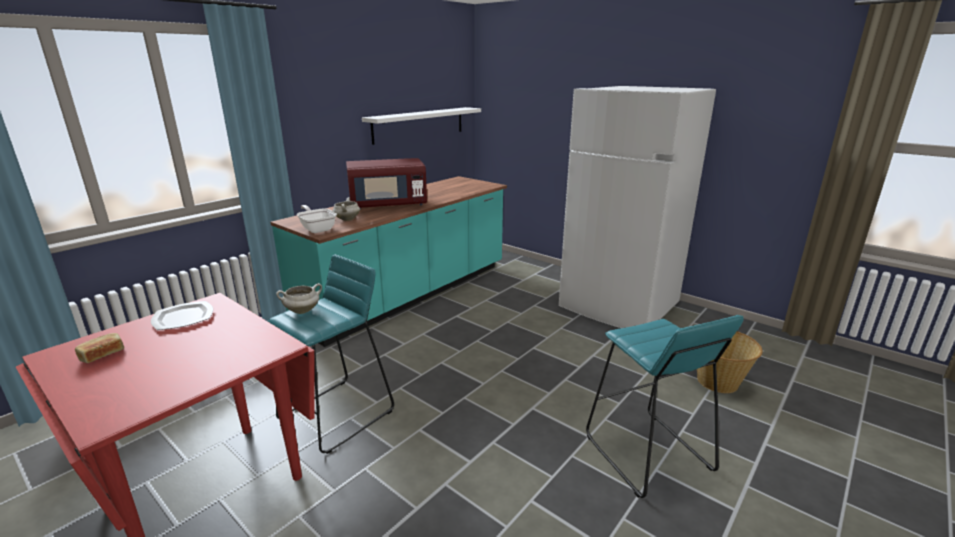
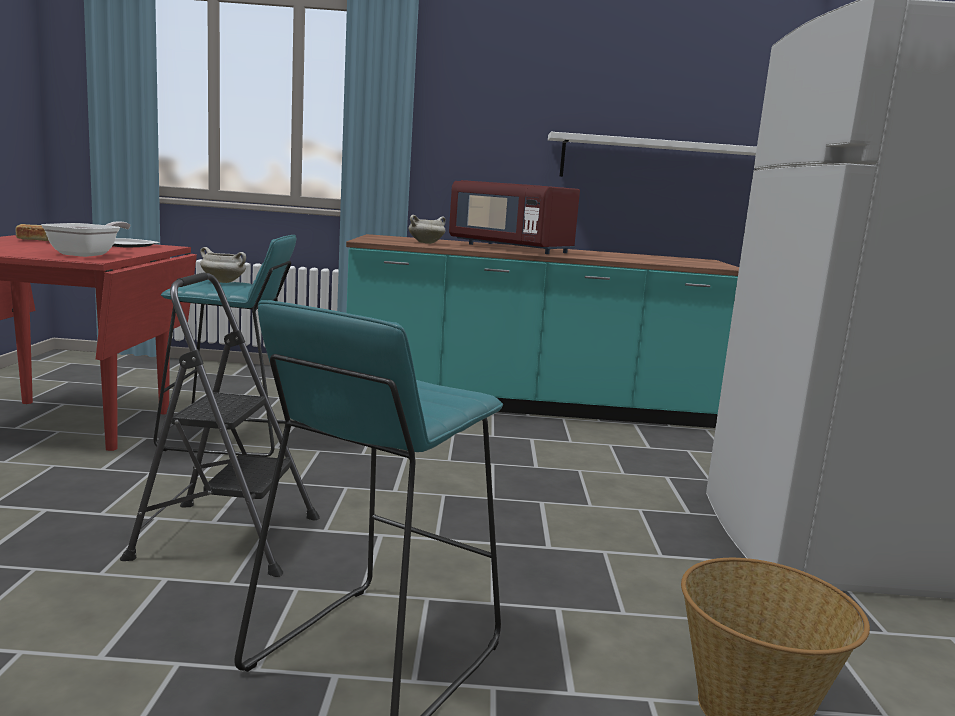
camera: 50 degrees right, 10 degrees down
frying pan [297,205,337,233] -> frying pan moved to [41,221,130,257]
none -> black step ladder [120,272,320,577]

